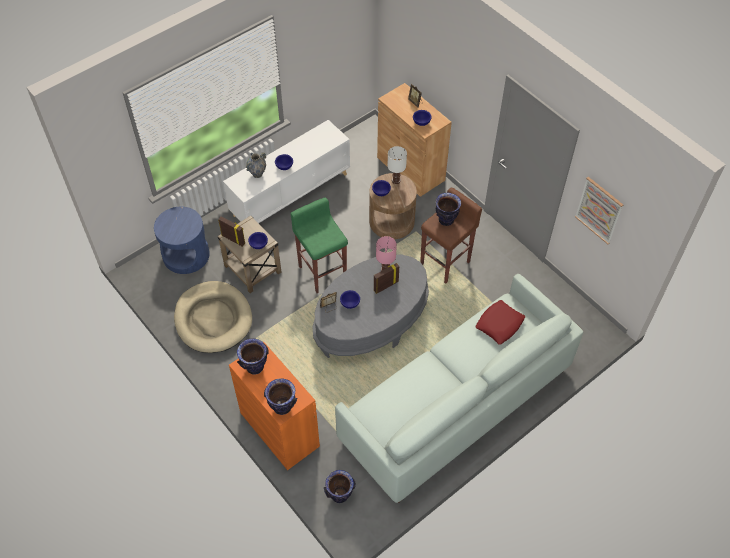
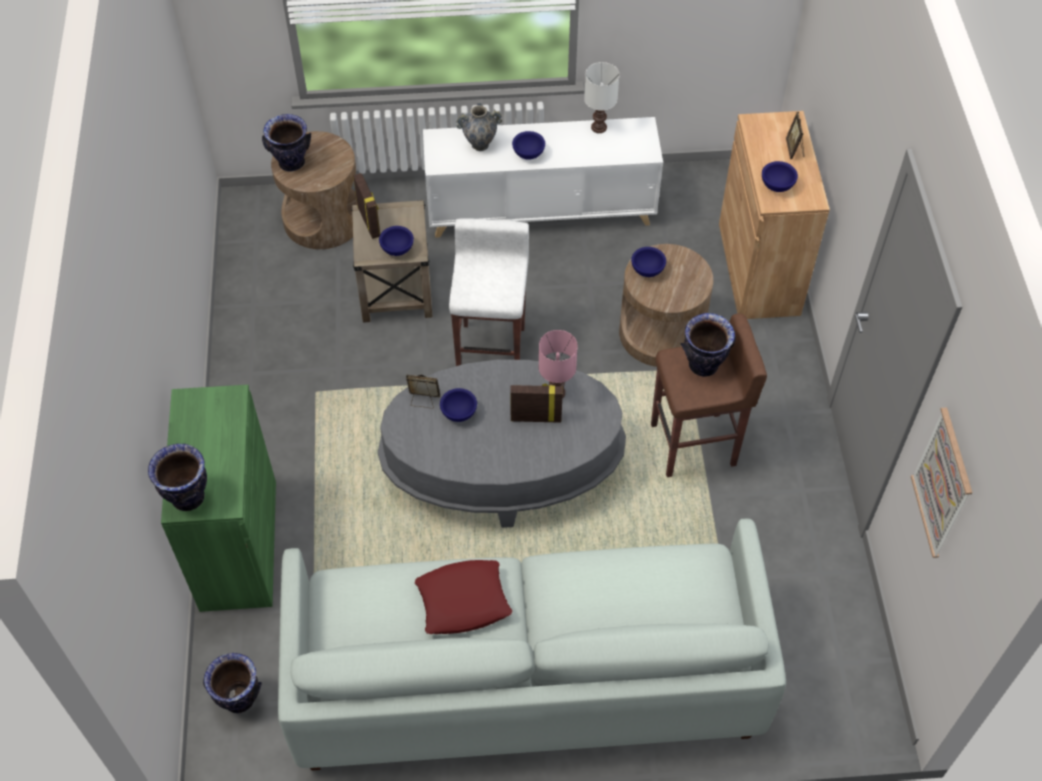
camera: 35 degrees right, 0 degrees up
blue side table [154,207,210,274] -> brown side table [271,131,357,249]
beige dog bed [174,281,252,353] -> none
orange cabinet [229,342,320,470] -> green cabinet [161,385,276,612]
vase [237,338,269,374] -> vase moved to [262,114,311,172]
green stool [290,198,348,293] -> white stool [449,218,529,366]
white table lamp [387,146,407,184] -> white table lamp moved to [584,62,620,133]
red pillow [476,300,525,345] -> red pillow moved to [415,560,512,634]

